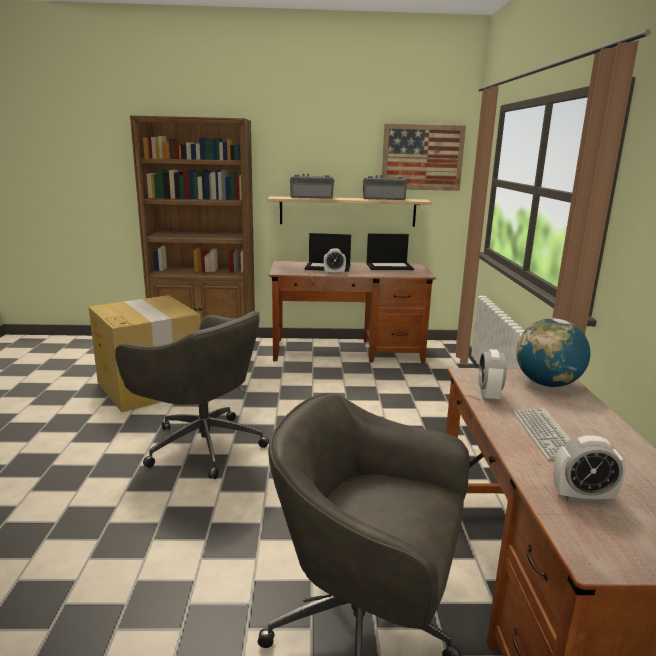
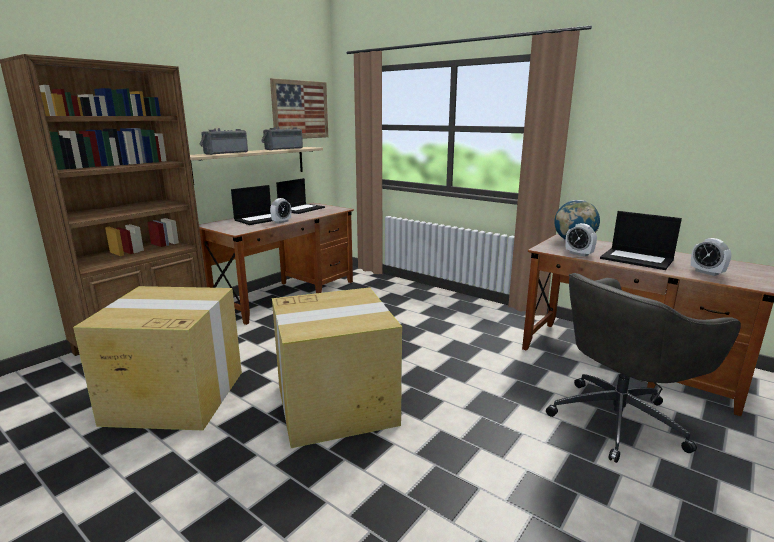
camera: 50 degrees left, 0 degrees up
grey office chair [115,311,269,479] -> cardboard box [272,287,402,448]
keyboard [514,408,571,461] -> laptop [600,211,682,270]
alarm clock [553,435,626,504] -> alarm clock turned 105 degrees clockwise [691,238,731,276]

